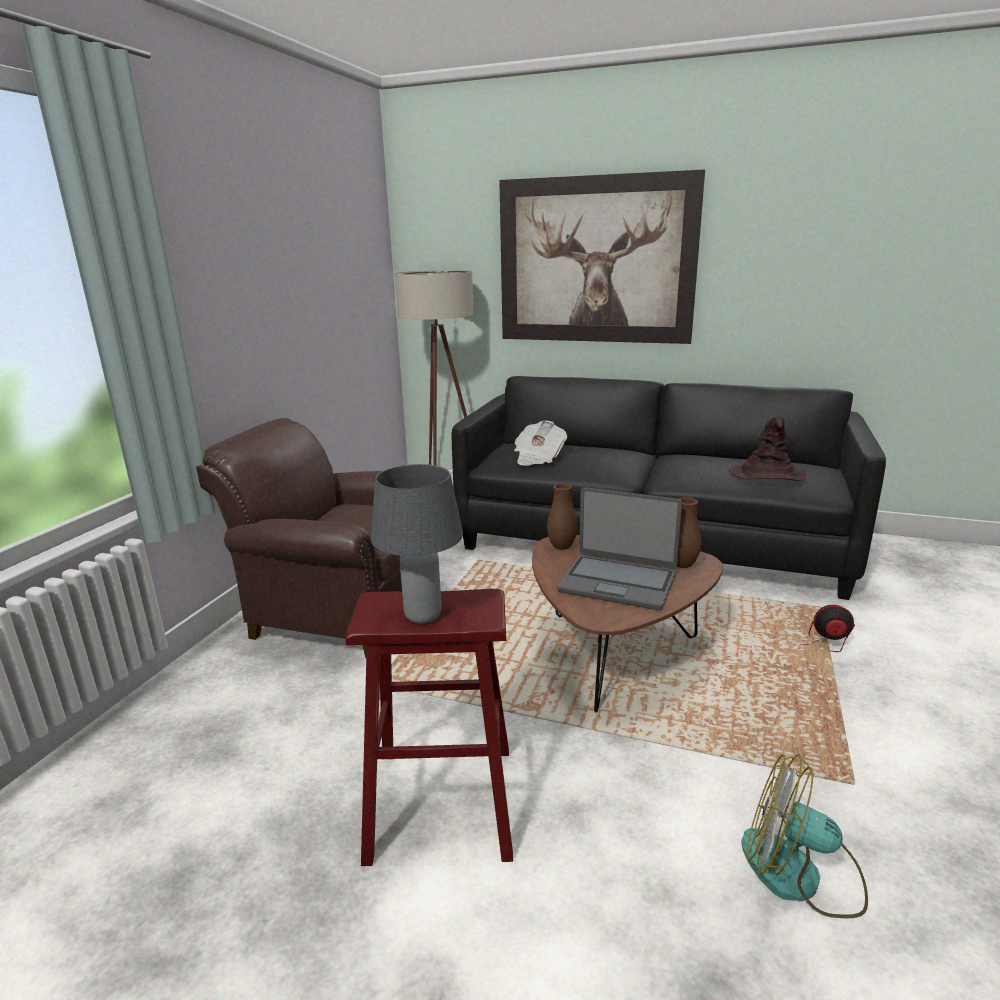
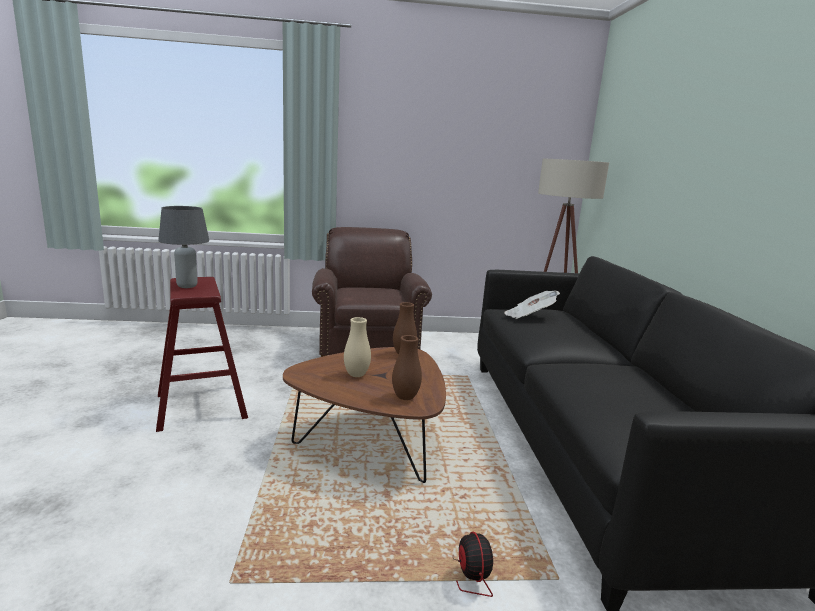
camera: 65 degrees right, 5 degrees down
picture [499,169,705,344] -> none
laptop [557,487,682,610] -> beige vase [344,317,371,377]
brown hat [729,416,807,481] -> none
fan [742,754,868,918] -> none

